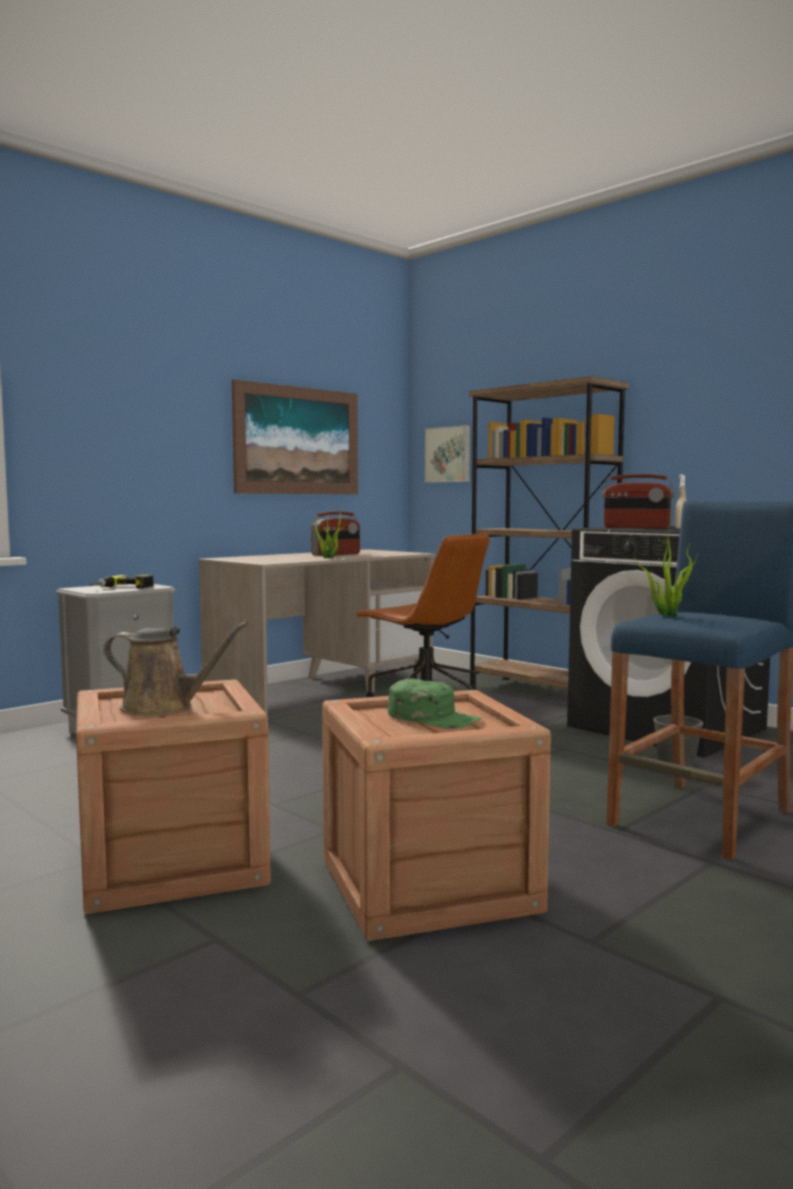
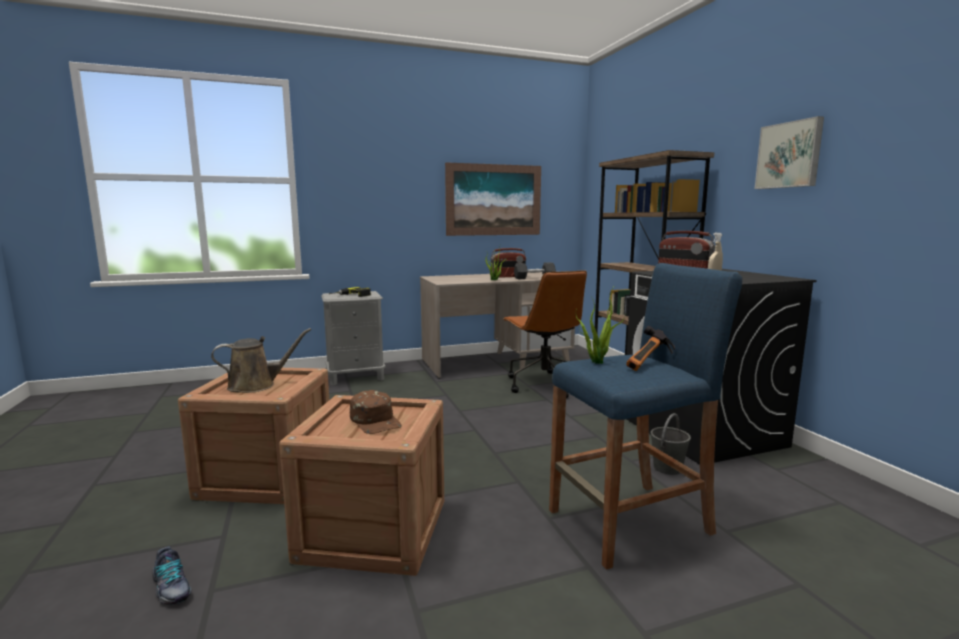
camera: 25 degrees right, 5 degrees up
brown watering can [103,622,249,716] -> brown watering can turned 60 degrees counterclockwise [211,328,311,393]
green cap [388,678,482,729] -> brown cap [350,390,402,434]
picture [425,425,470,483] -> picture moved to [755,116,824,189]
none -> shoe [152,546,192,605]
none -> grey dumbbell [514,262,556,279]
none -> hammer [626,325,675,371]

